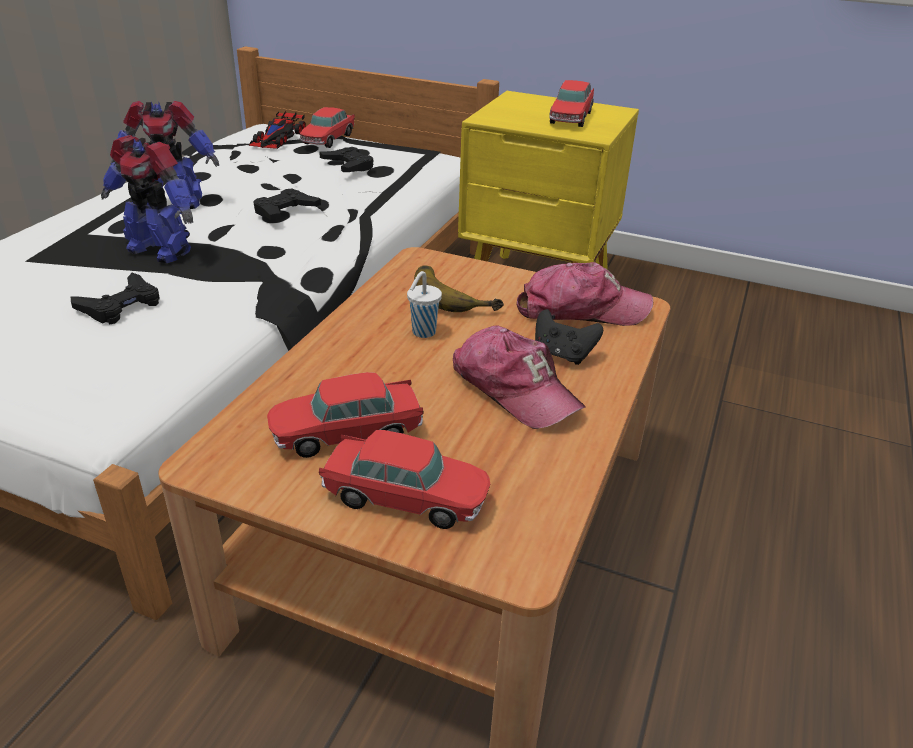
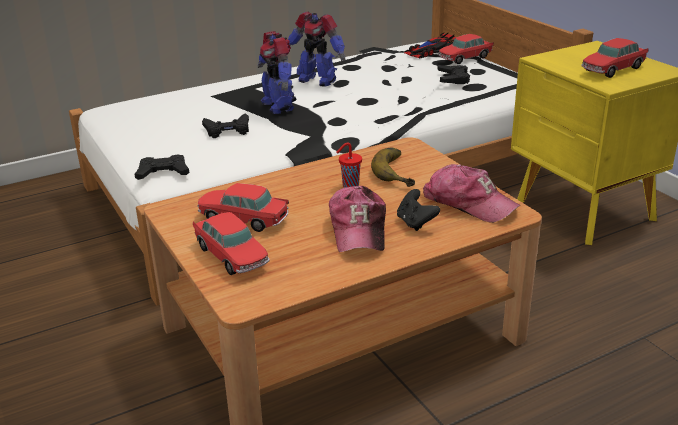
camera: 40 degrees right, 5 degrees down
black game controller [253,188,321,220] -> black game controller moved to [135,155,189,180]
white cup [407,271,442,338] -> red cup [337,142,362,188]

